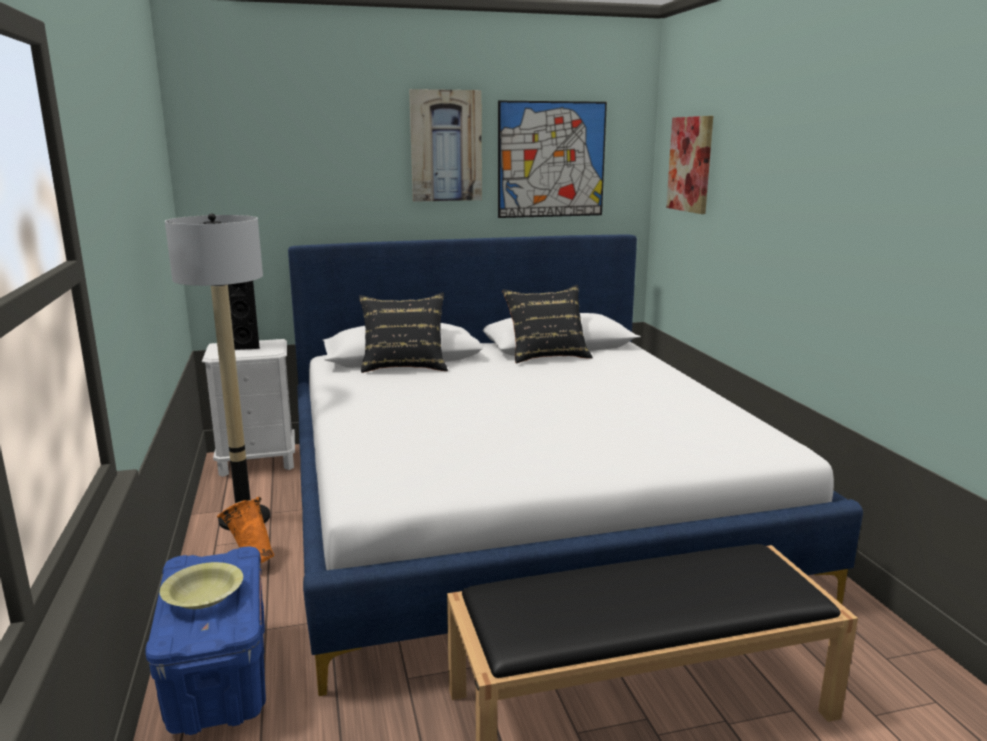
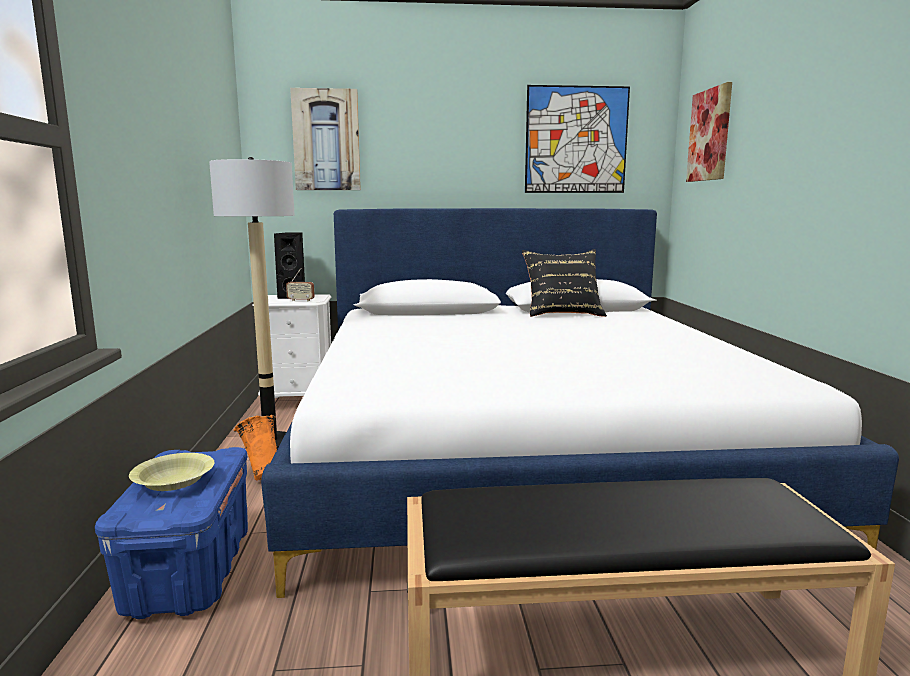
camera: 10 degrees right, 5 degrees down
black pillow [359,293,448,373] -> none
picture [409,89,482,202] -> picture moved to [290,88,361,190]
none -> radio [286,268,315,302]

